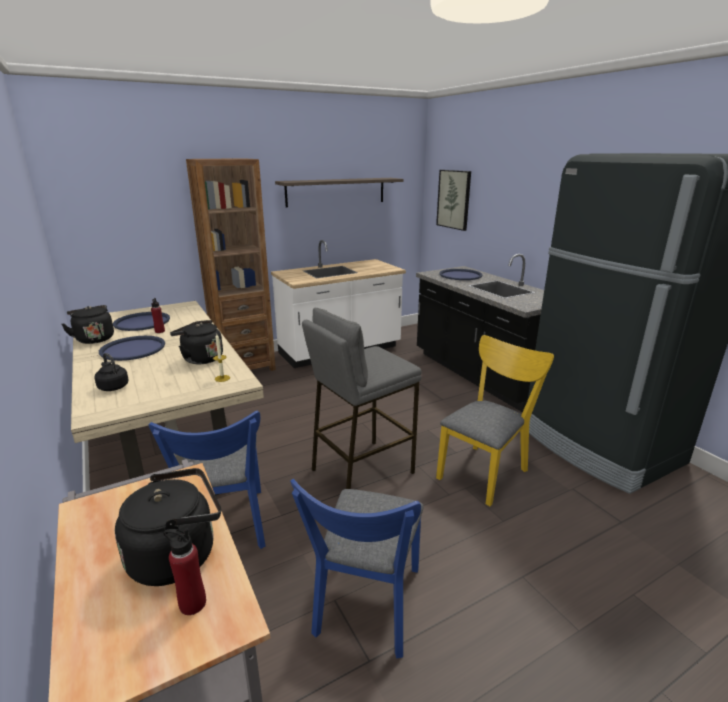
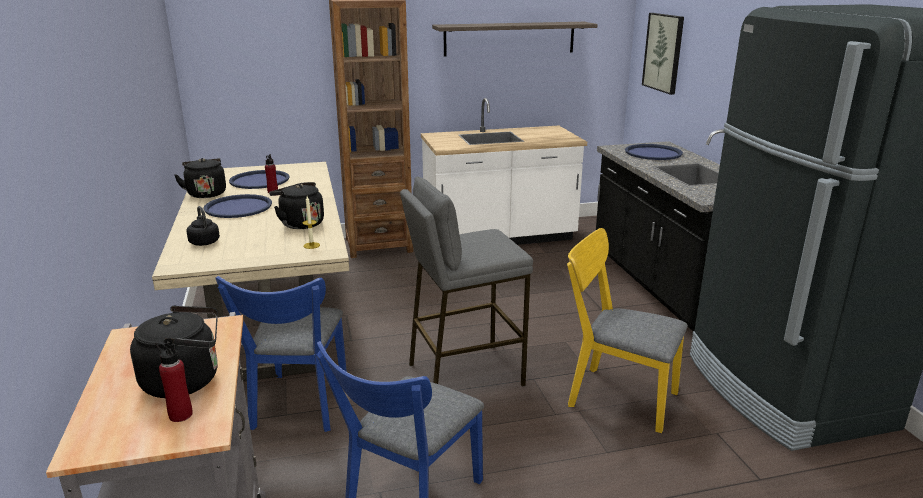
camera: 15 degrees right, 0 degrees up
yellow chair [436,335,554,506] -> yellow chair turned 120 degrees counterclockwise [567,228,688,433]

